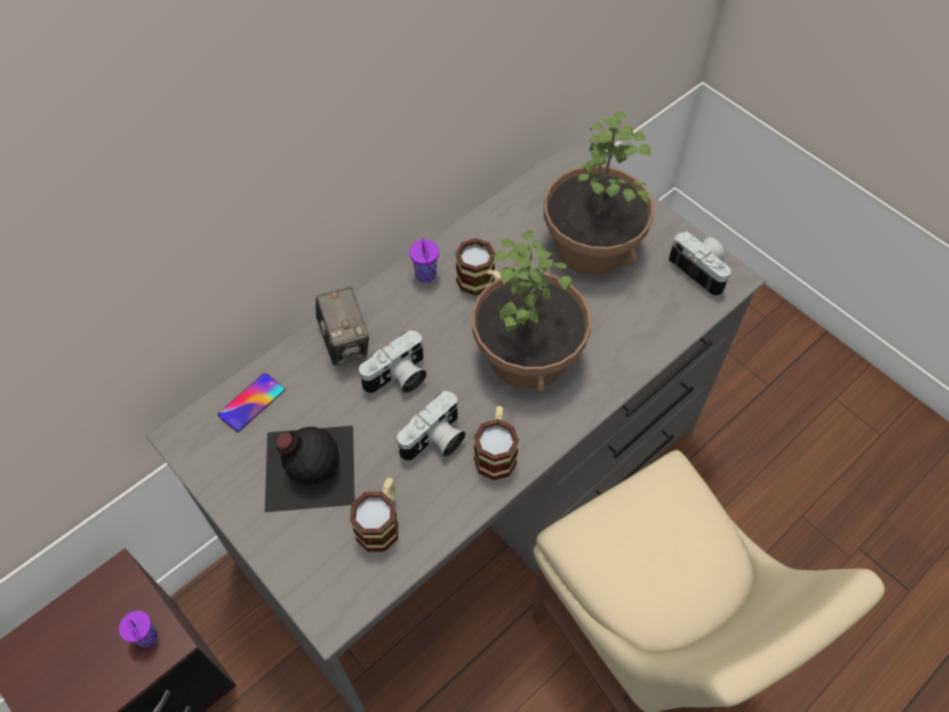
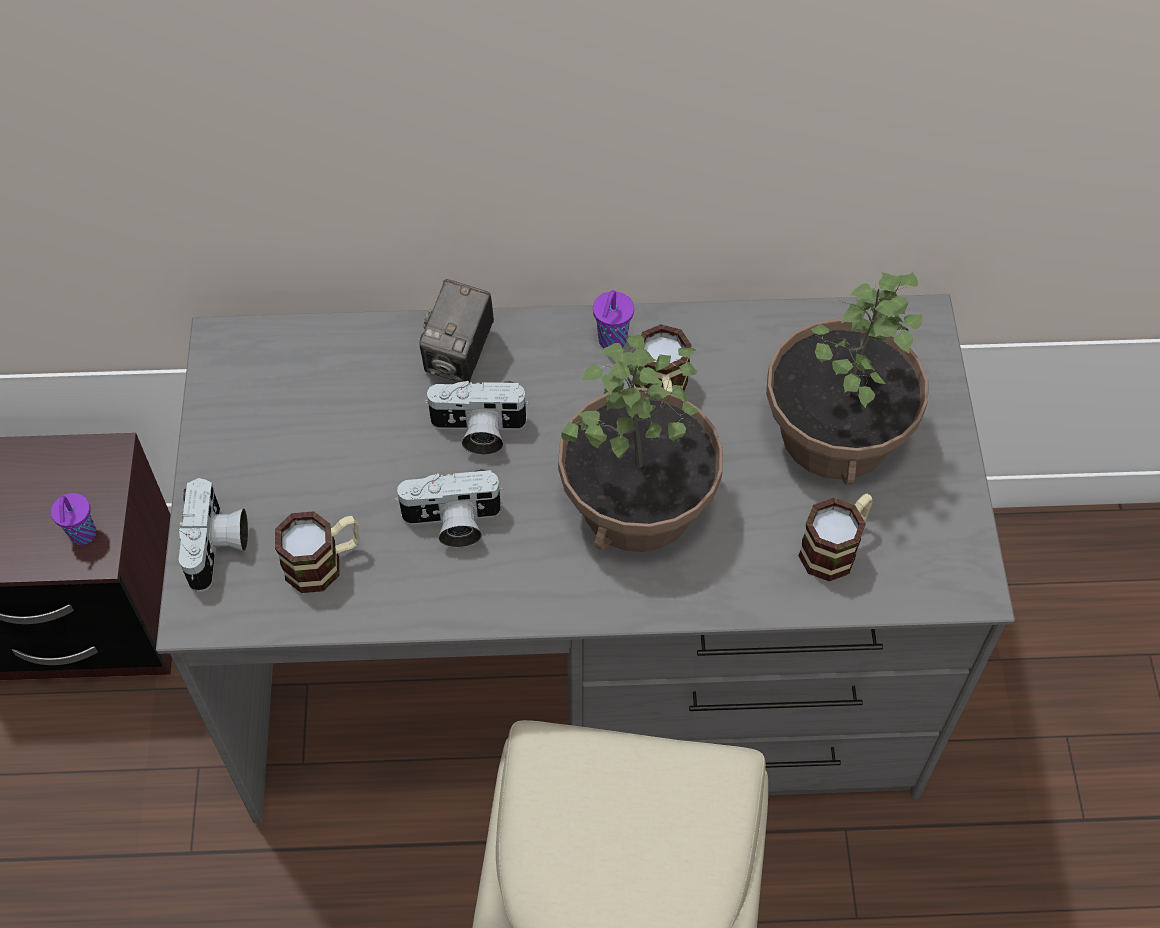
camera: 40 degrees right, 0 degrees up
phone [218,373,285,432] -> none
black bottle [265,426,355,512] -> none
mug [474,406,519,481] -> mug moved to [798,494,873,581]
camera [669,231,731,297] -> camera moved to [179,478,248,592]

